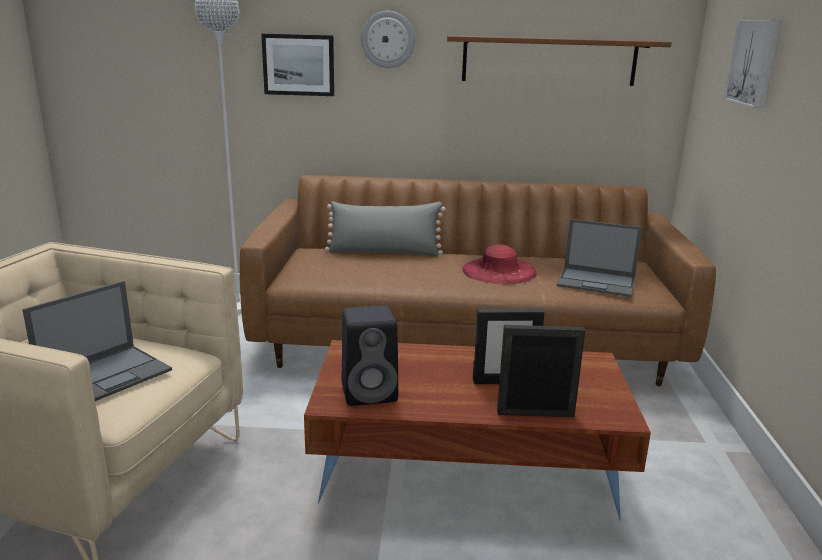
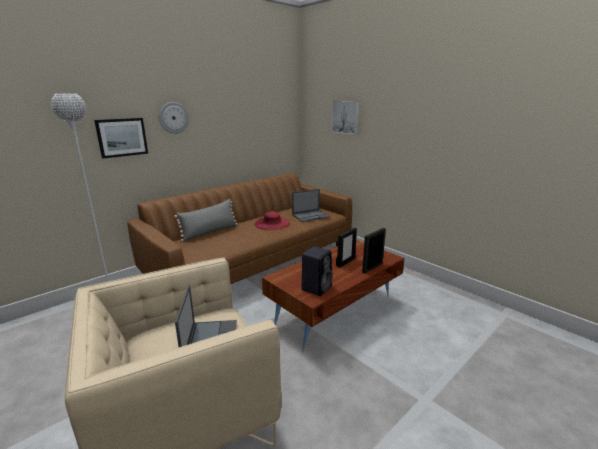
camera: 45 degrees left, 0 degrees up
brown shelf [447,35,672,86] -> none

